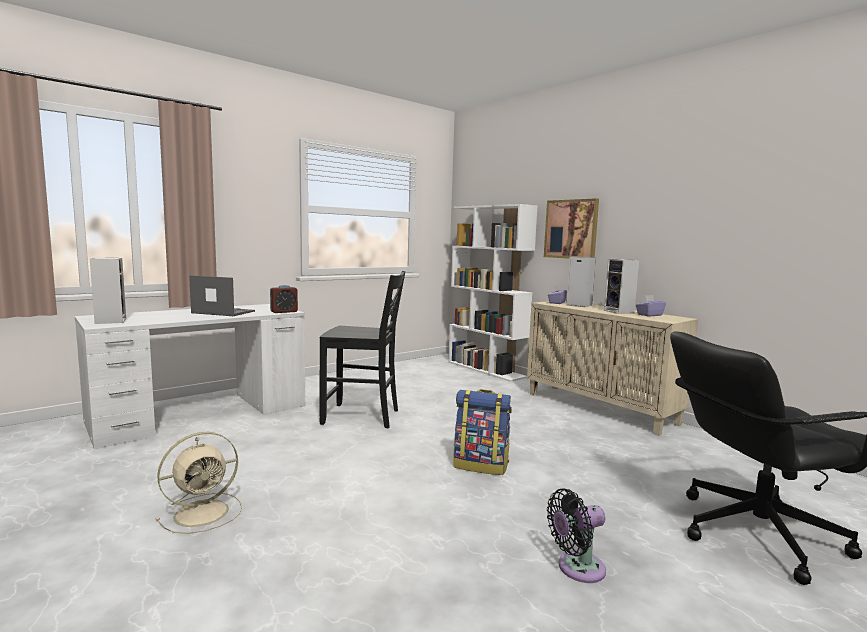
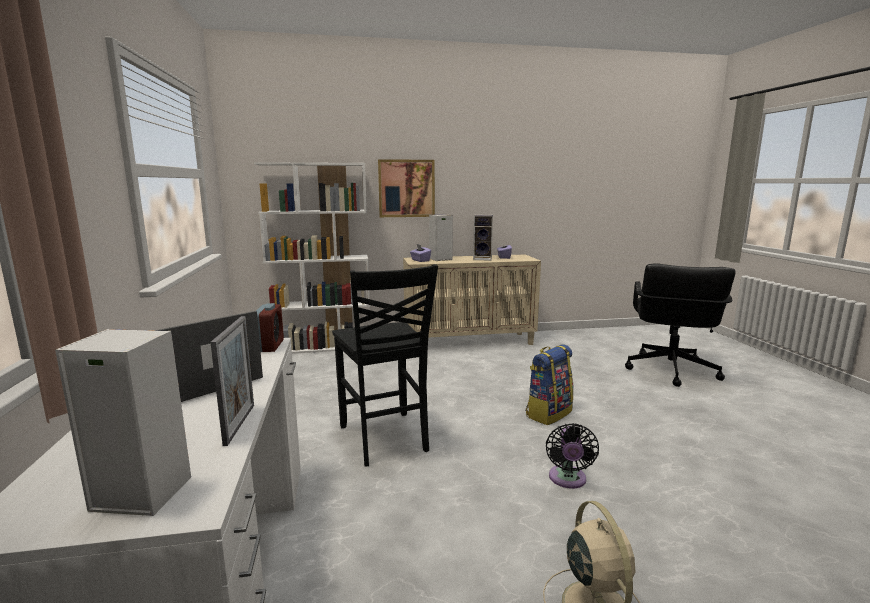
camera: 60 degrees left, 5 degrees up
black chair [320,271,405,428] -> black chair turned 120 degrees clockwise [332,264,438,466]
black fan [547,489,606,583] -> black fan moved to [546,423,599,489]
none -> picture frame [210,316,254,446]

